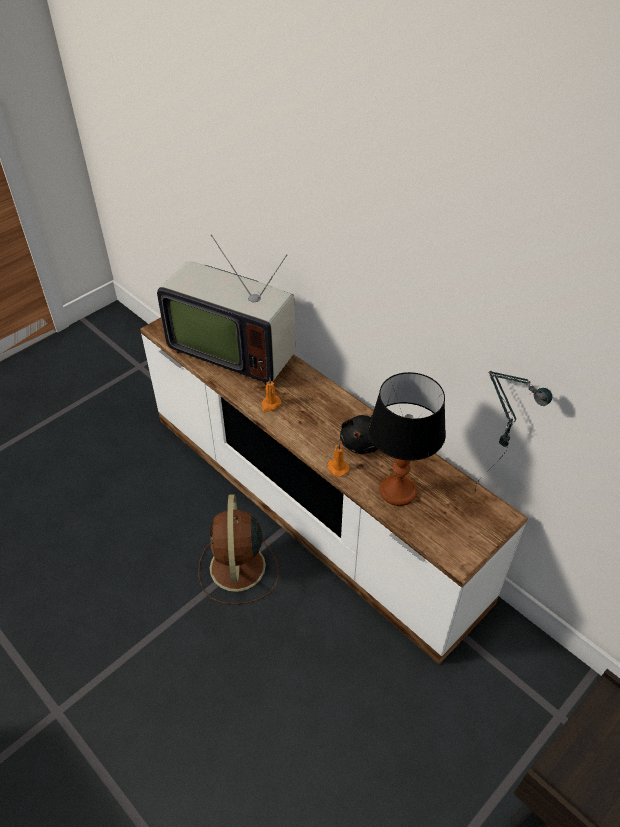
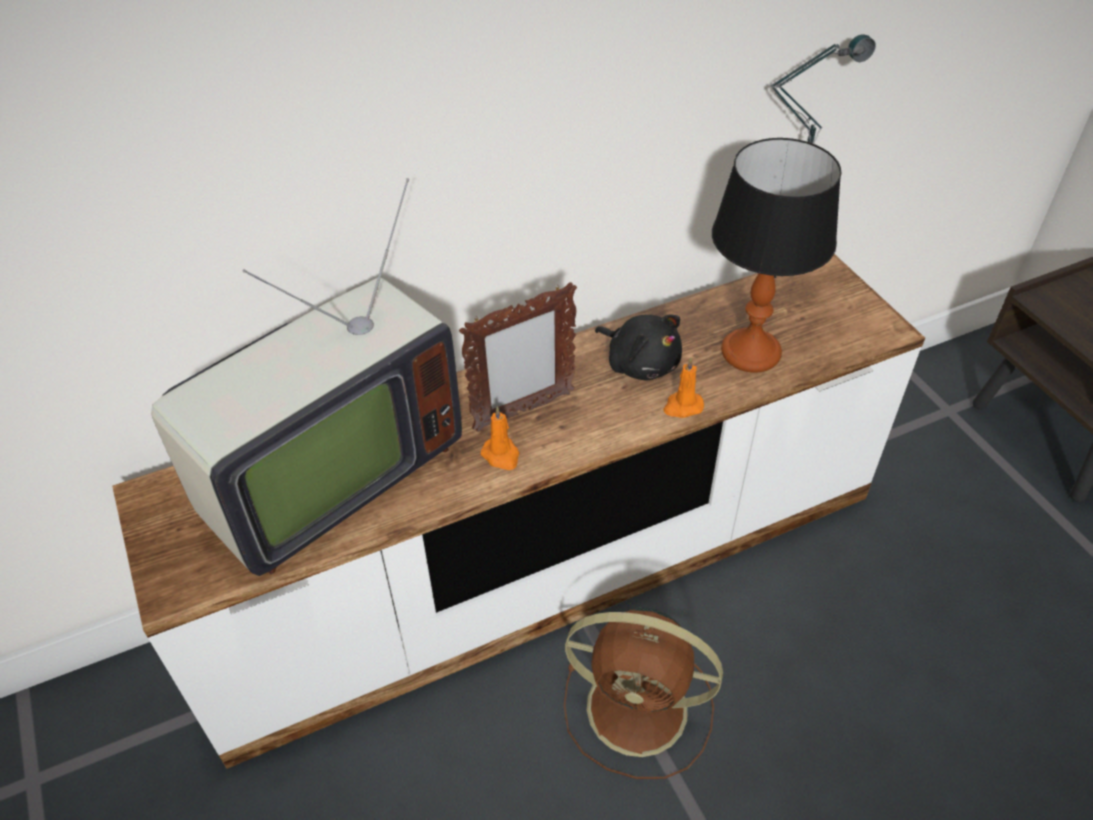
camera: 70 degrees left, 0 degrees up
none -> picture frame [459,282,577,432]

